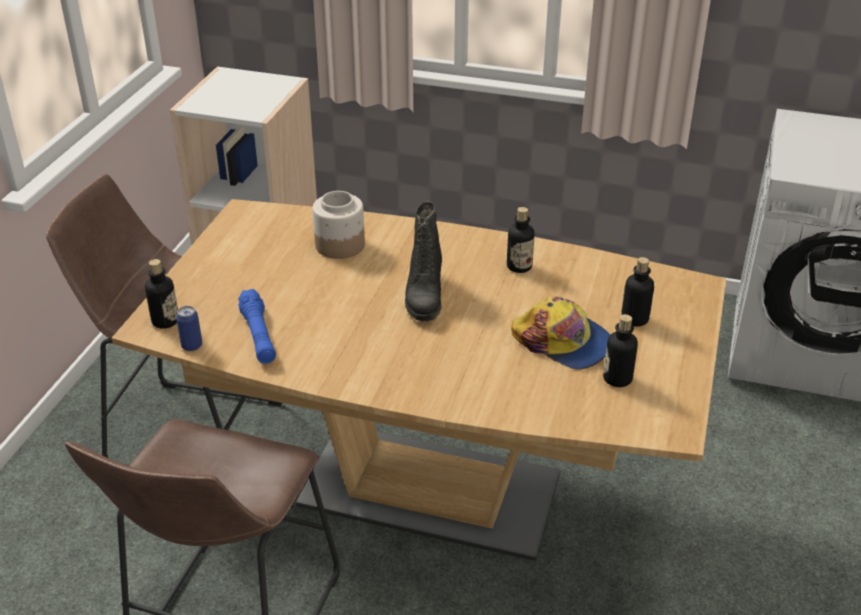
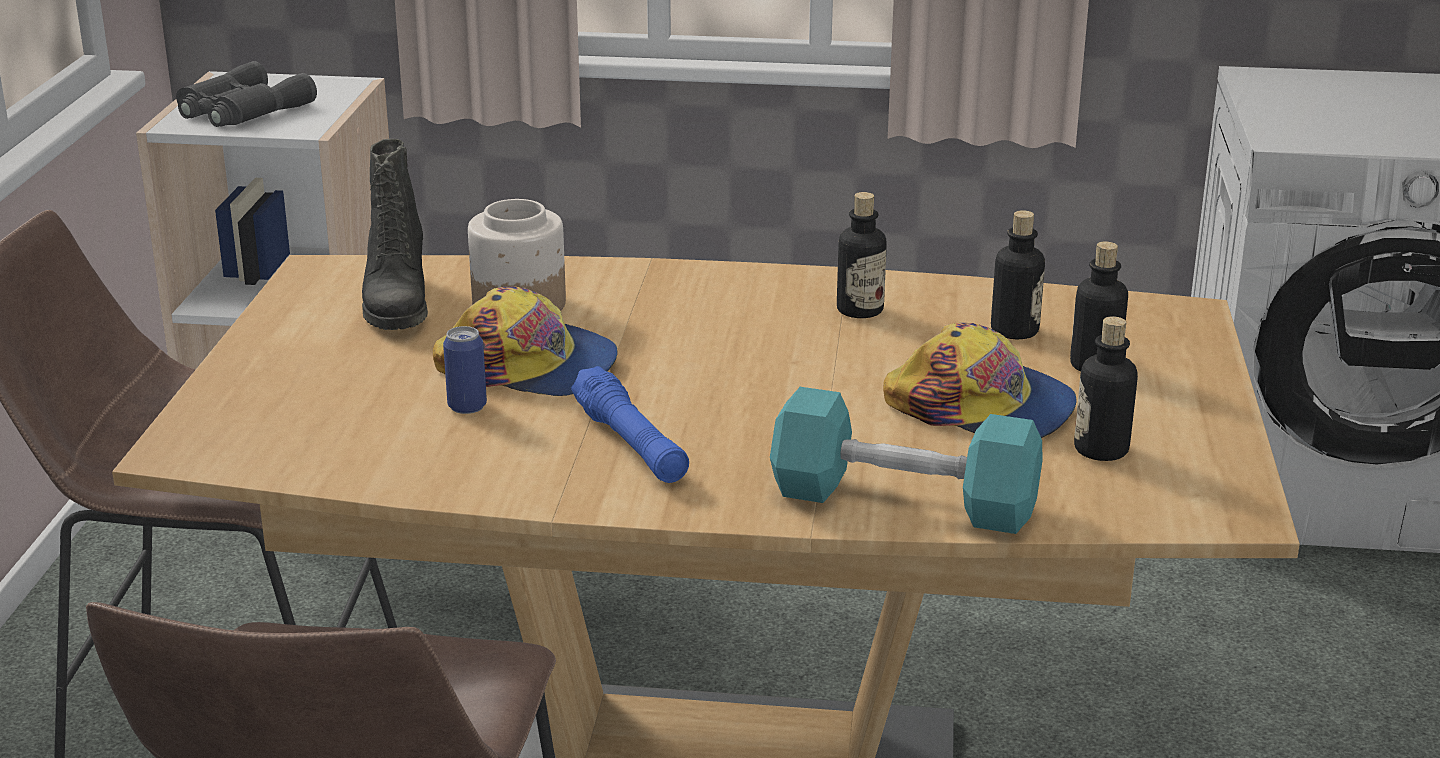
camera: 10 degrees left, 10 degrees down
bottle [145,259,178,329] -> bottle moved to [991,210,1045,339]
can [176,306,202,351] -> can moved to [443,326,487,414]
blue flashlight [238,289,276,364] -> blue flashlight moved to [571,366,689,483]
black boot [405,201,442,321] -> black boot moved to [362,139,428,330]
none -> grey binoculars [176,61,317,127]
none -> cap [433,286,618,396]
none -> turquoise dumbbell [770,387,1043,534]

